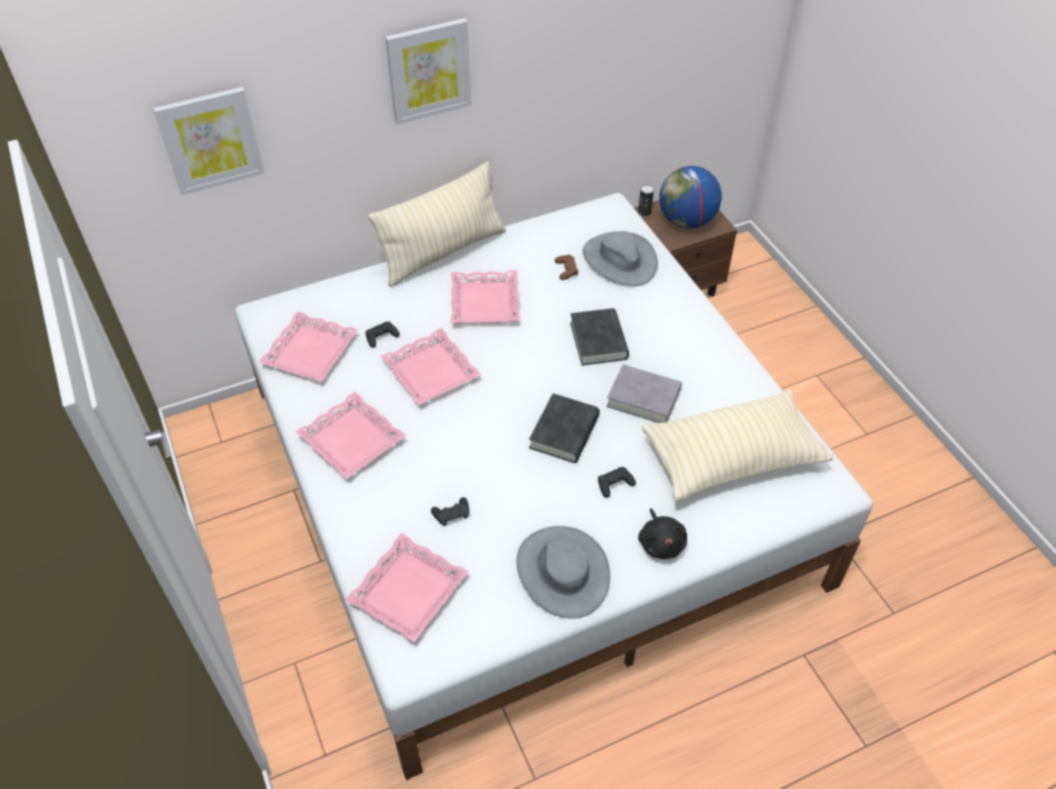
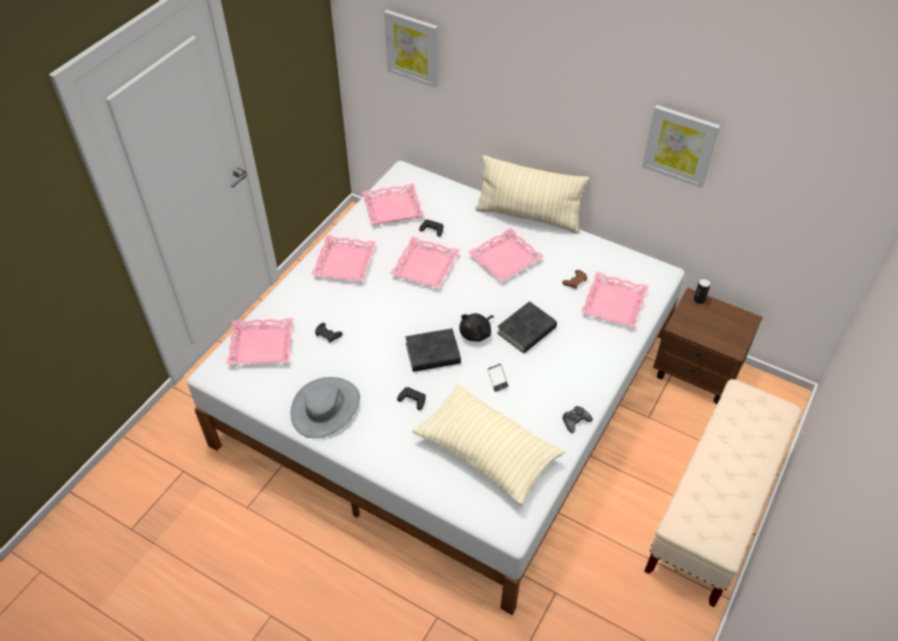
camera: 55 degrees right, 0 degrees up
picture [385,18,471,124] -> picture moved to [642,105,720,188]
grey hat [583,231,658,286] -> pink tray [581,272,648,327]
grey book [606,365,682,423] -> phone [488,364,508,392]
black plush toy [638,508,687,559] -> black plush toy moved to [459,313,494,341]
globe [659,166,722,229] -> none
none -> black game controller [562,406,593,433]
none -> beige bench [644,379,801,607]

